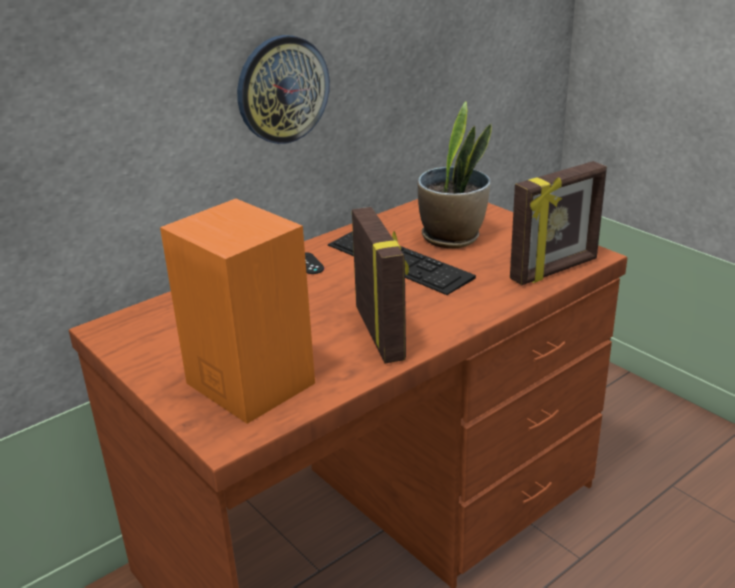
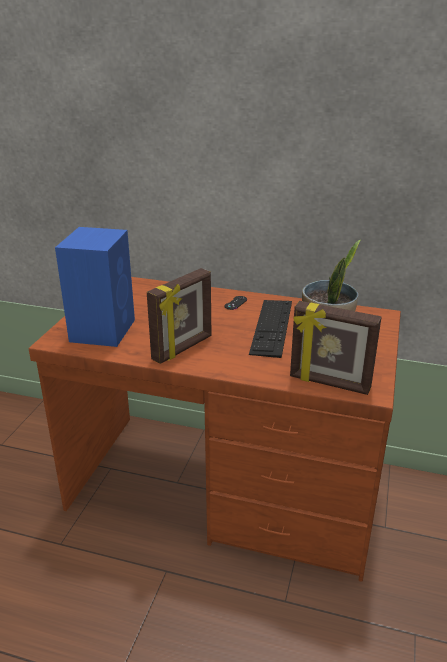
camera: 55 degrees right, 0 degrees up
orange speaker [160,198,315,424] -> blue speaker [55,227,135,347]
wall clock [237,35,330,144] -> none

